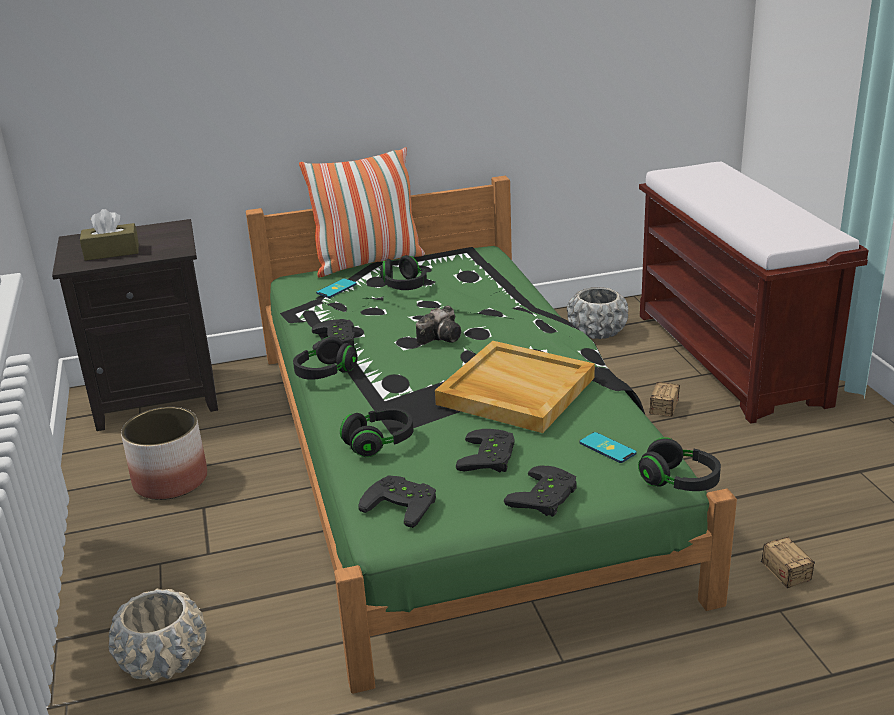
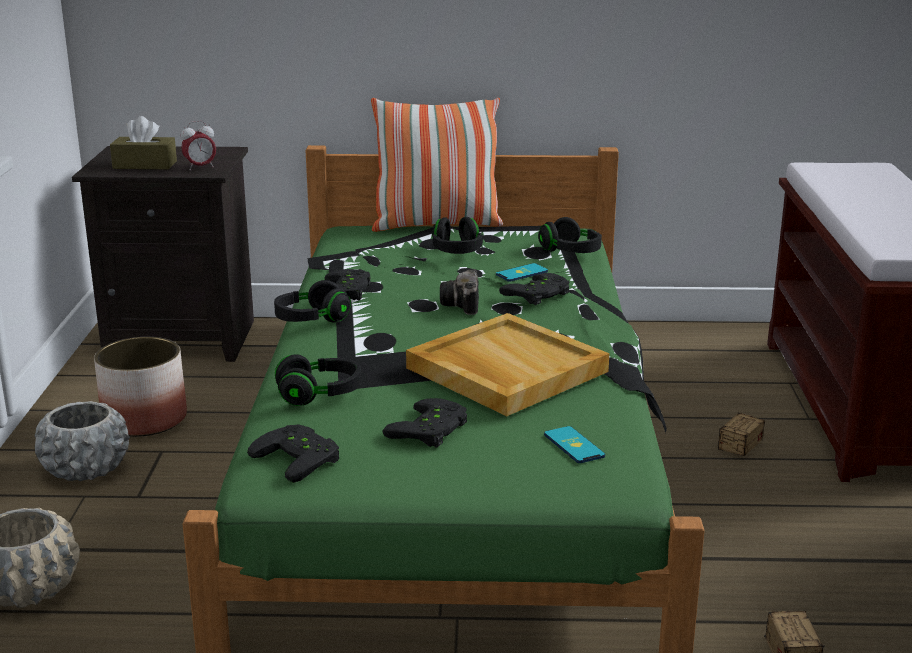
camera: 15 degrees right, 5 degrees down
phone [316,278,357,298] -> phone moved to [496,263,548,282]
camera [416,305,461,345] -> camera turned 120 degrees clockwise [440,269,479,315]
black game controller [504,466,577,517] -> black game controller moved to [499,273,570,305]
grey planter [567,287,628,339] -> grey planter moved to [35,401,130,481]
black headphones [638,437,721,491] -> black headphones moved to [538,217,602,253]
none -> alarm clock [181,121,216,170]

